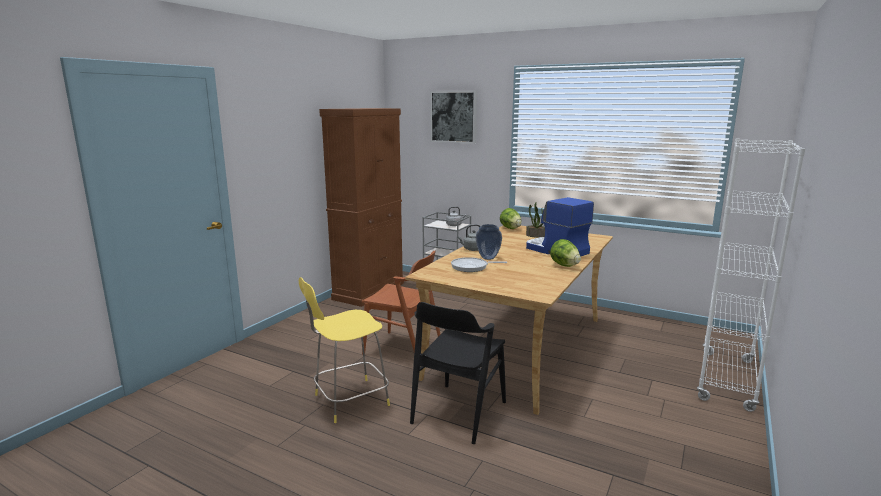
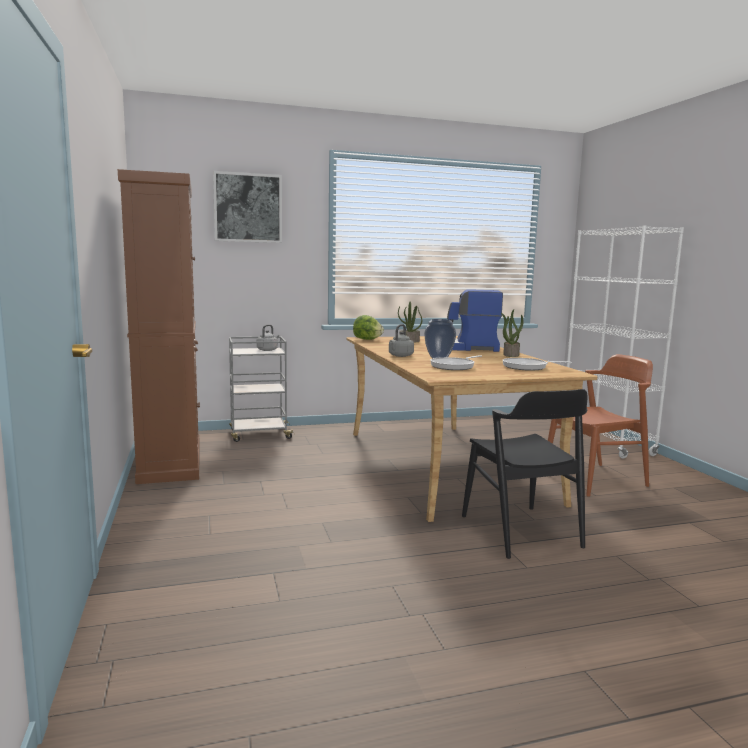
camera: 45 degrees left, 5 degrees down
yellow stool [299,277,390,423] -> none
brown chair [362,251,441,355] -> brown chair moved to [548,354,653,497]
lettuce [550,239,581,267] -> potted plant [501,309,523,357]
none -> frying pan [502,358,572,371]

